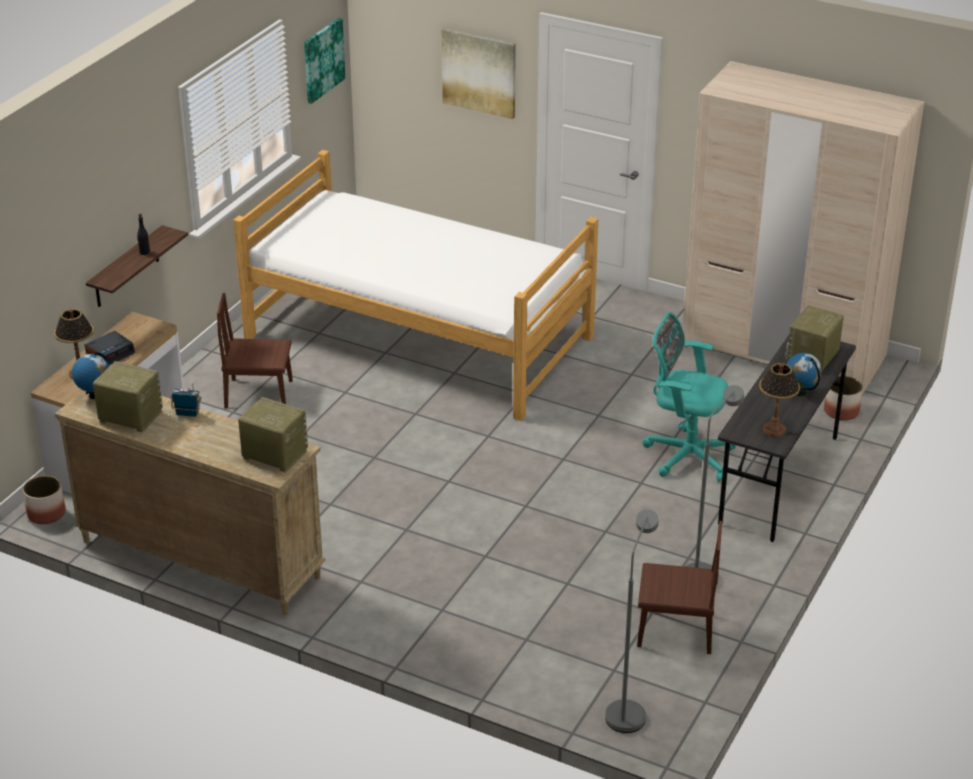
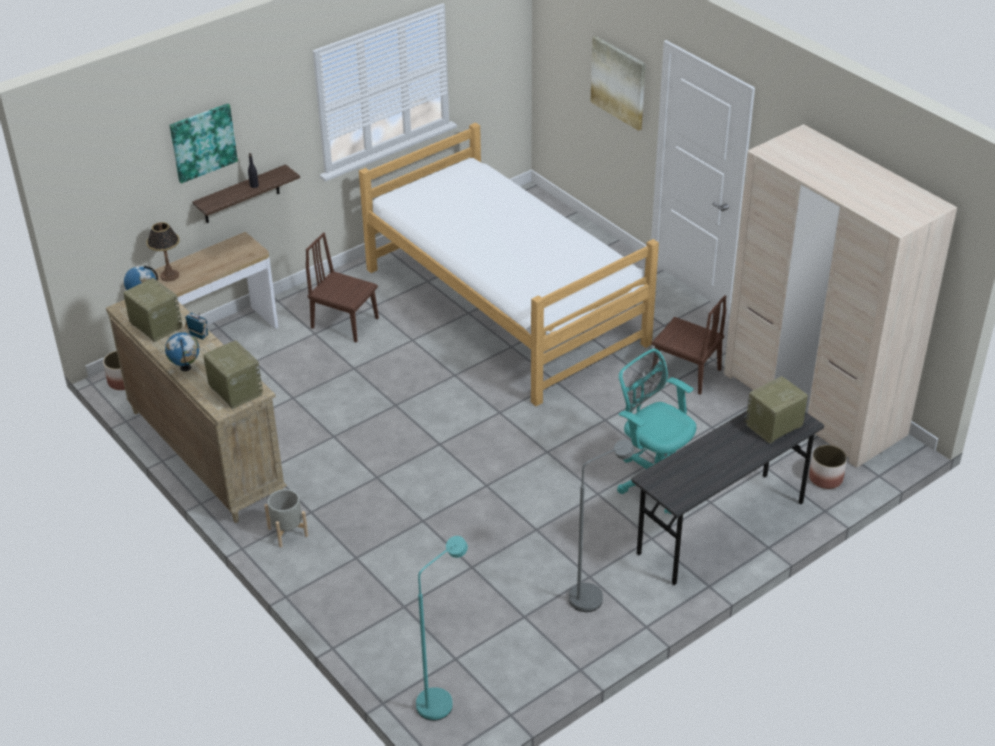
camera: 25 degrees right, 5 degrees up
alarm clock [85,331,135,365] -> none
picture [304,18,345,104] -> picture moved to [170,103,238,184]
grey floor lamp [605,509,659,733] -> turquoise floor lamp [416,536,468,721]
brown chair [637,521,722,654] -> brown chair moved to [652,295,726,395]
table lamp [759,363,800,437] -> none
globe [787,353,822,396] -> globe moved to [165,332,199,371]
none -> grey planter [264,489,308,547]

